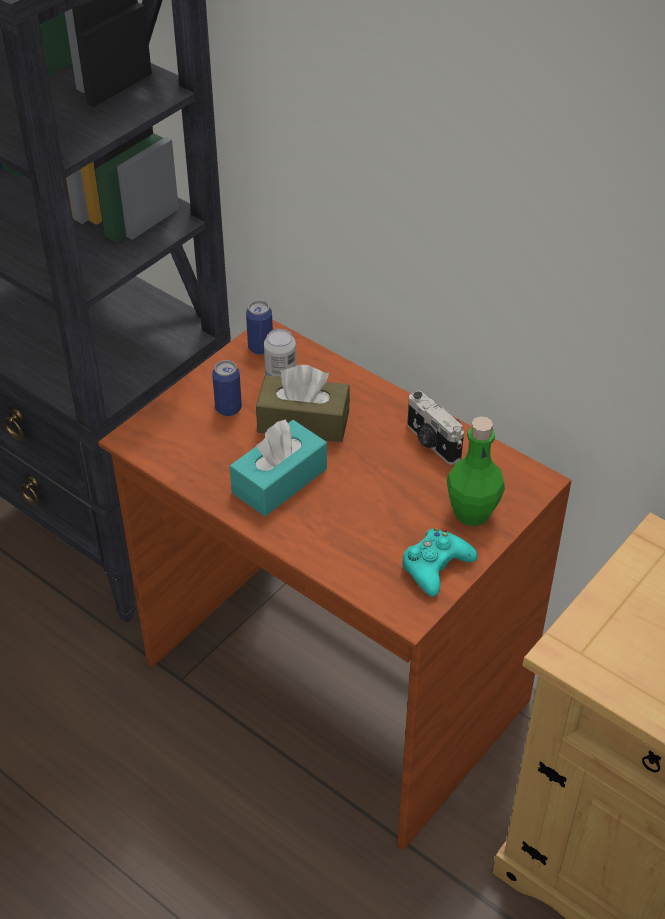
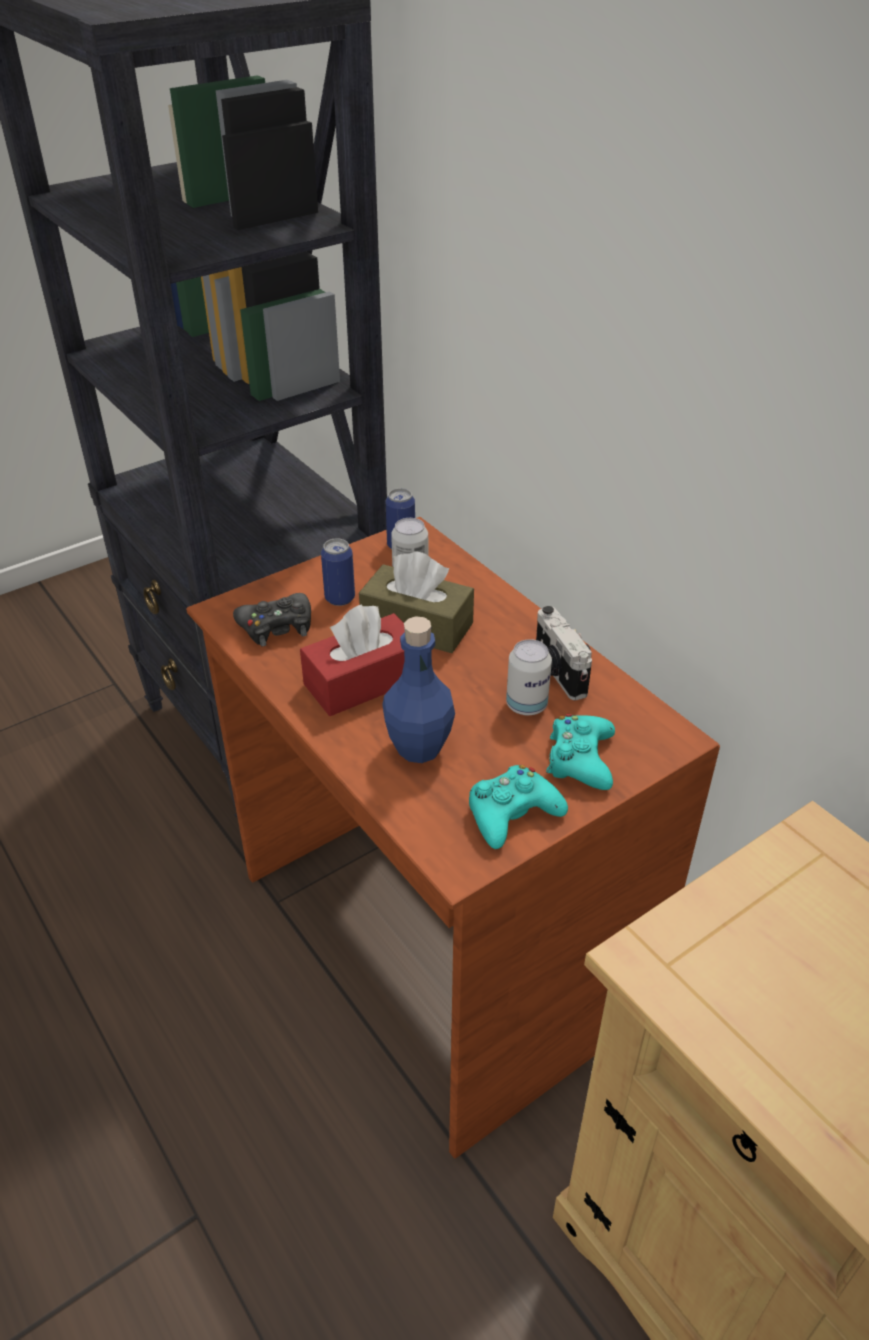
camera: 15 degrees right, 5 degrees down
turquoise tissue box [230,420,327,516] -> red tissue box [300,605,405,716]
green bottle [447,416,505,526] -> turquoise game controller [546,714,615,790]
none -> black game controller [233,593,311,647]
none -> blue bottle [382,616,455,763]
none -> can [506,639,552,715]

